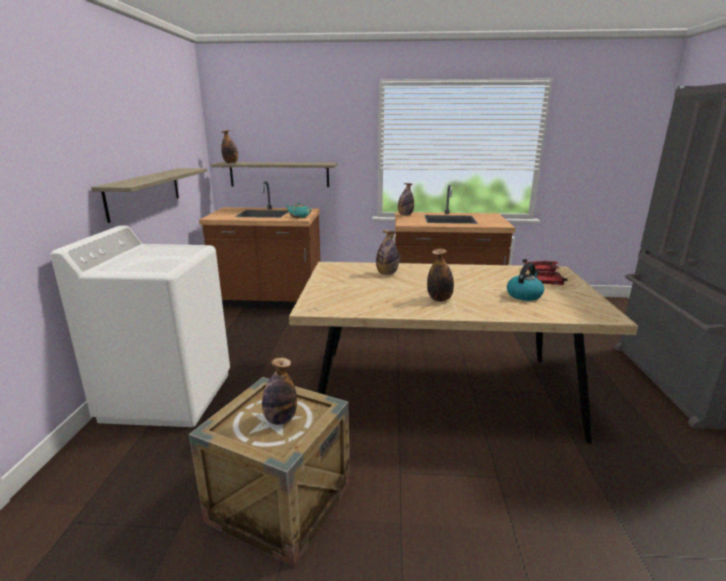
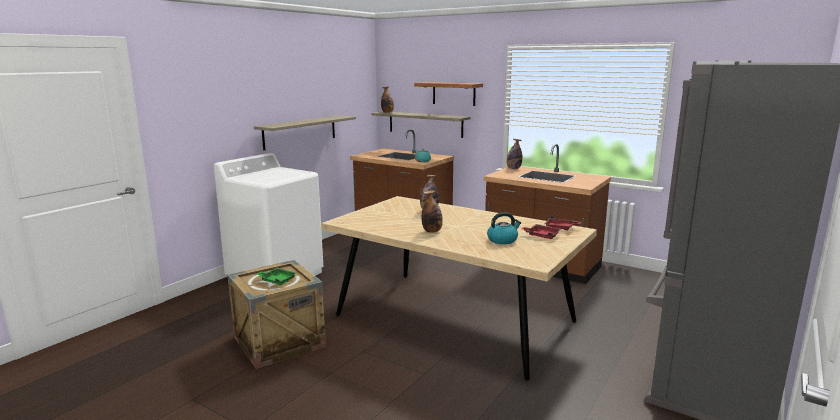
camera: 30 degrees right, 5 degrees down
bottle [262,358,297,425] -> green tray [256,267,297,285]
none -> shelf [414,82,483,106]

